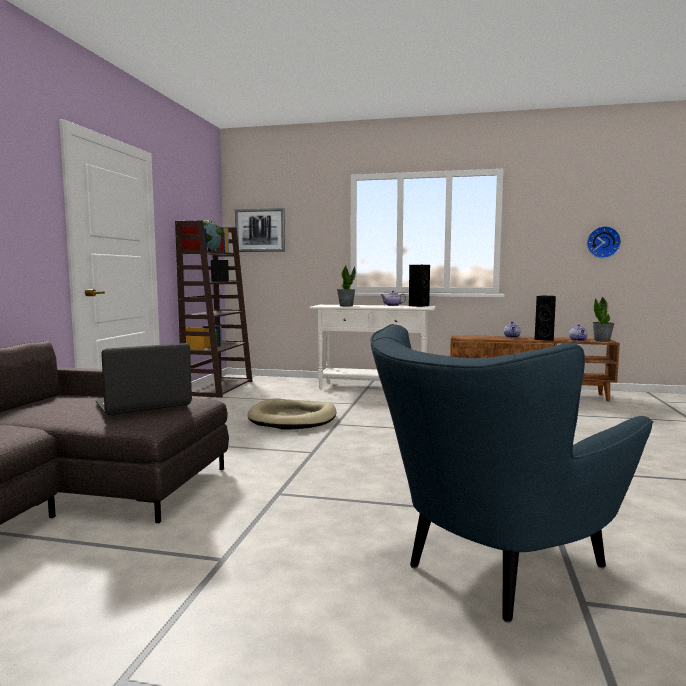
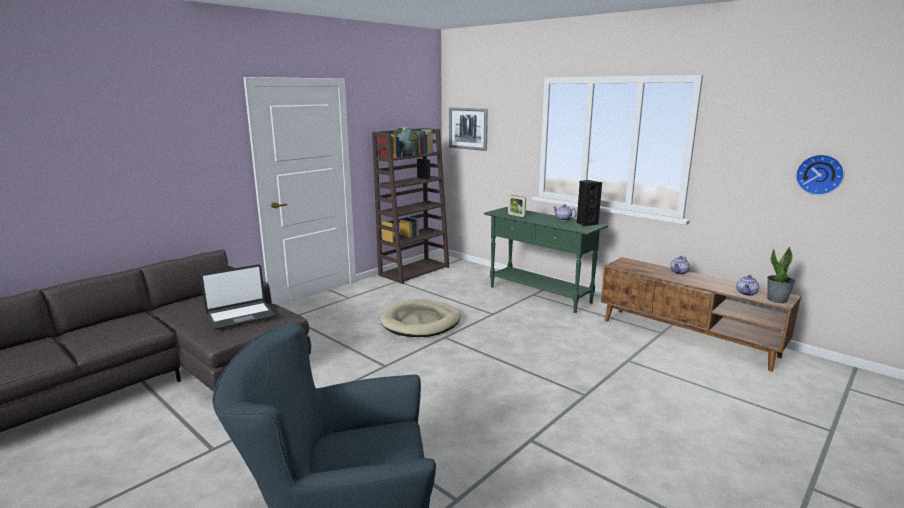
camera: 30 degrees right, 10 degrees up
laptop [95,343,192,415] -> laptop turned 150 degrees clockwise [201,264,275,330]
white console table [309,305,436,389] -> green console table [484,207,608,313]
potted plant [337,265,356,307] -> picture frame [508,195,526,217]
black speaker [534,296,556,341] -> none

